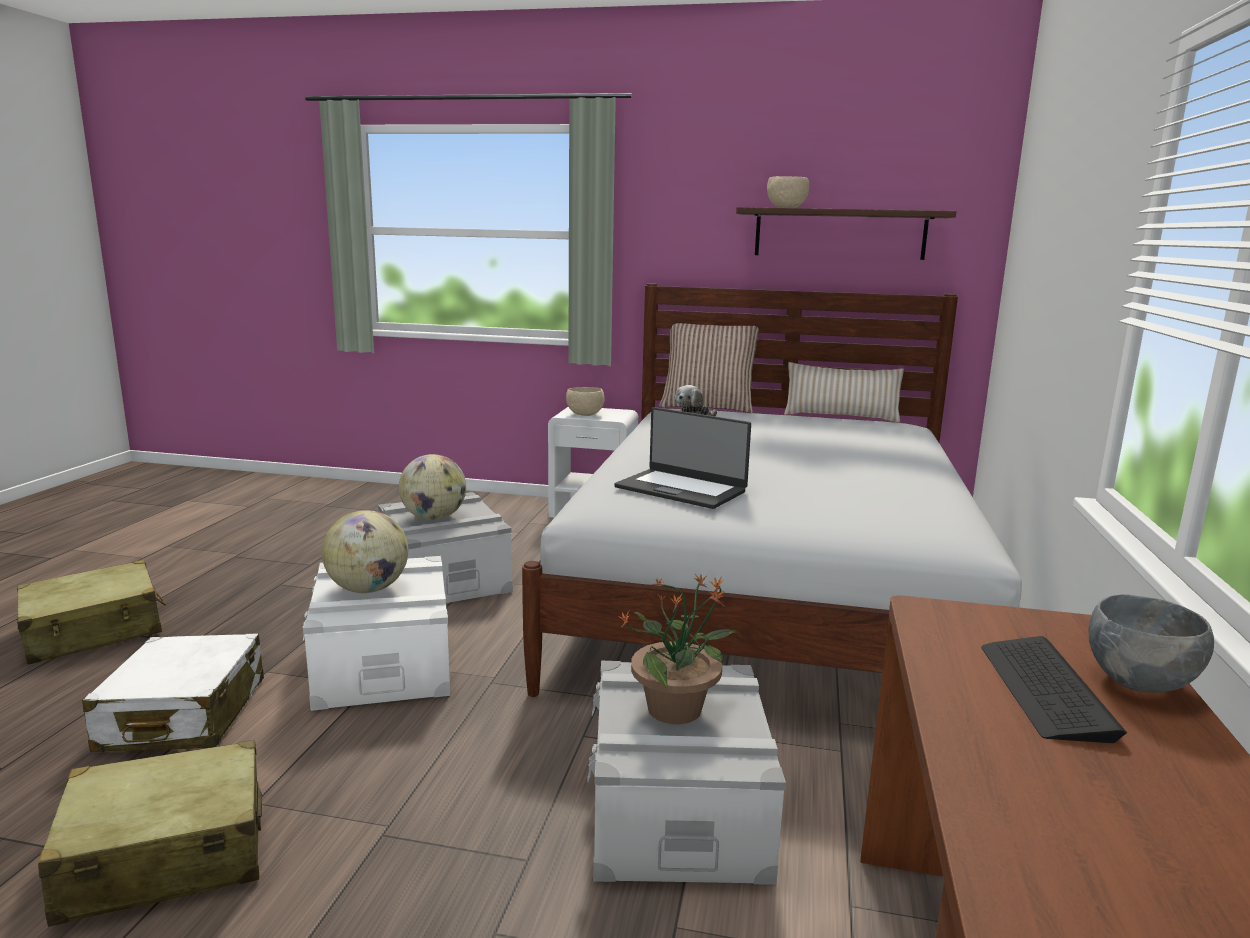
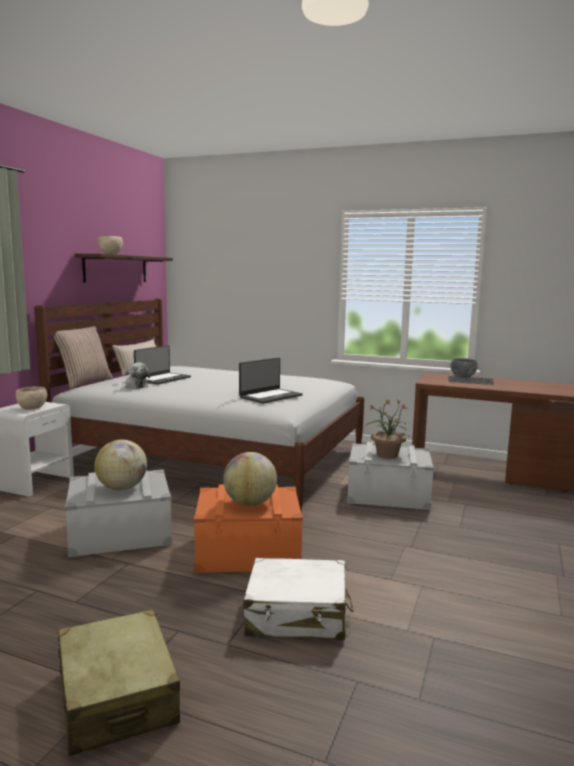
camera: 80 degrees left, 5 degrees down
beige suitcase [38,740,262,927] -> none
white storage box [302,556,450,711] -> orange storage box [194,484,303,573]
none -> laptop [134,345,191,385]

